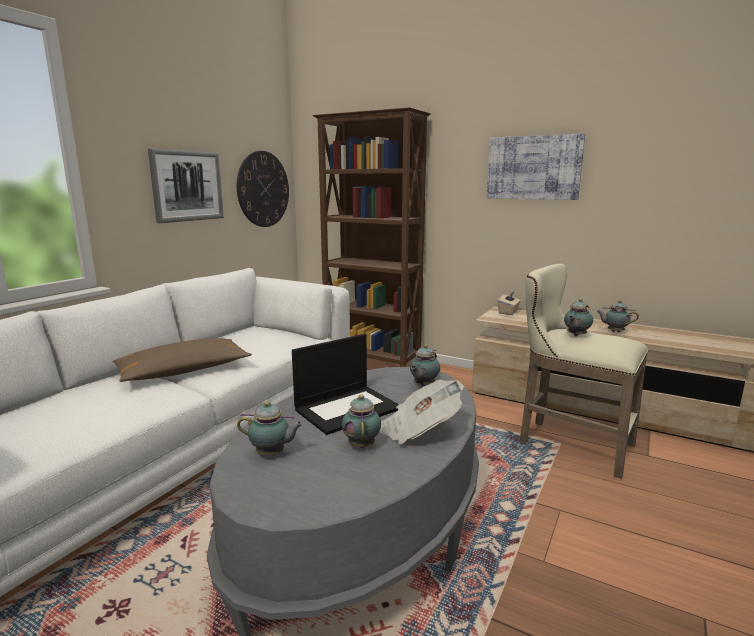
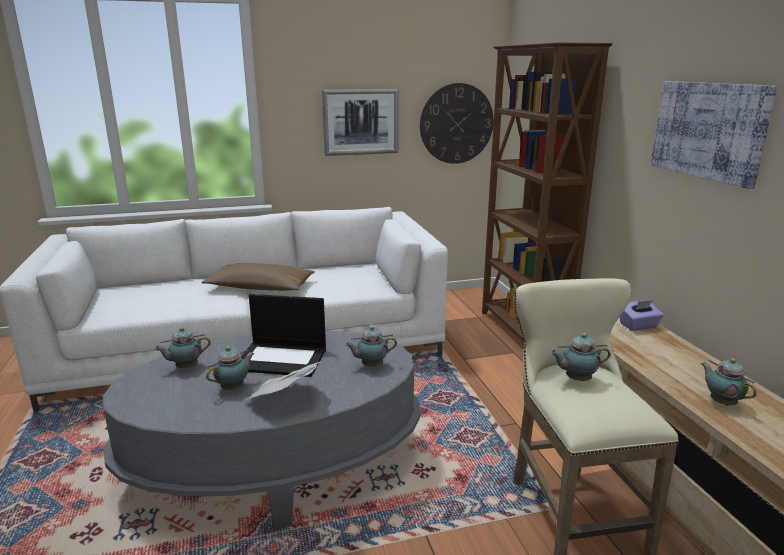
camera: 45 degrees right, 5 degrees up
teapot [237,401,303,455] -> teapot turned 105 degrees clockwise [155,327,211,368]
beige tissue box [498,291,521,315] -> purple tissue box [620,300,664,331]

